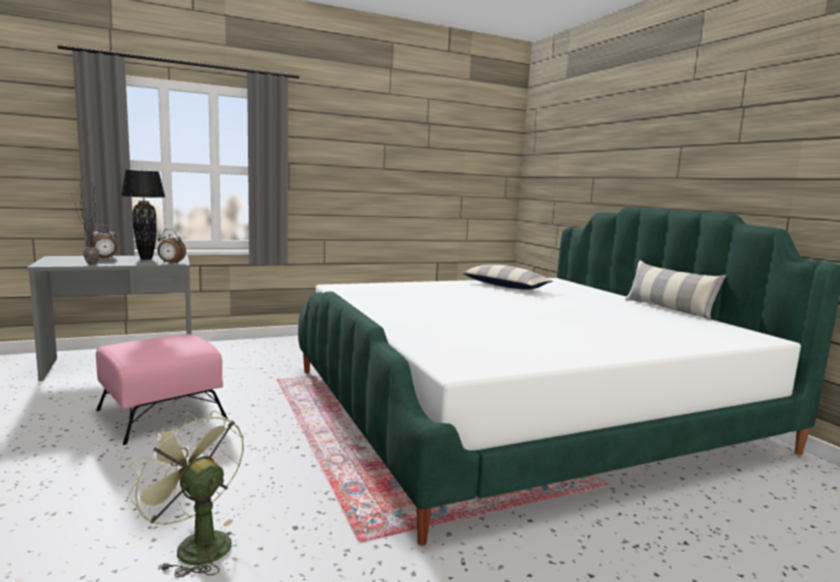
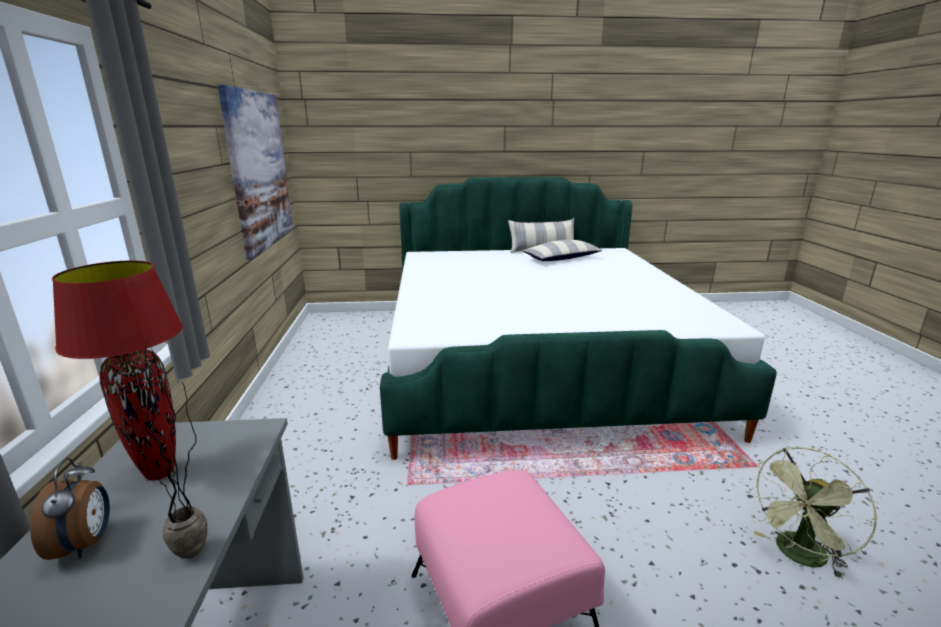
camera: 70 degrees left, 10 degrees up
black table lamp [121,170,165,260] -> red table lamp [52,261,183,480]
alarm clock [157,229,186,264] -> none
pillow [462,265,553,290] -> pillow moved to [522,240,602,261]
none -> picture [218,85,293,260]

